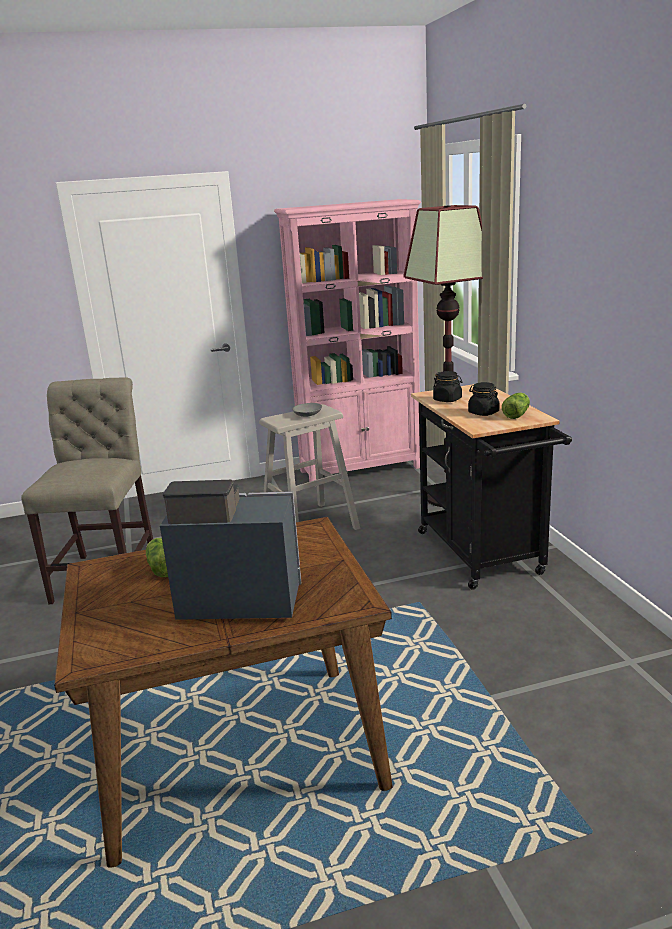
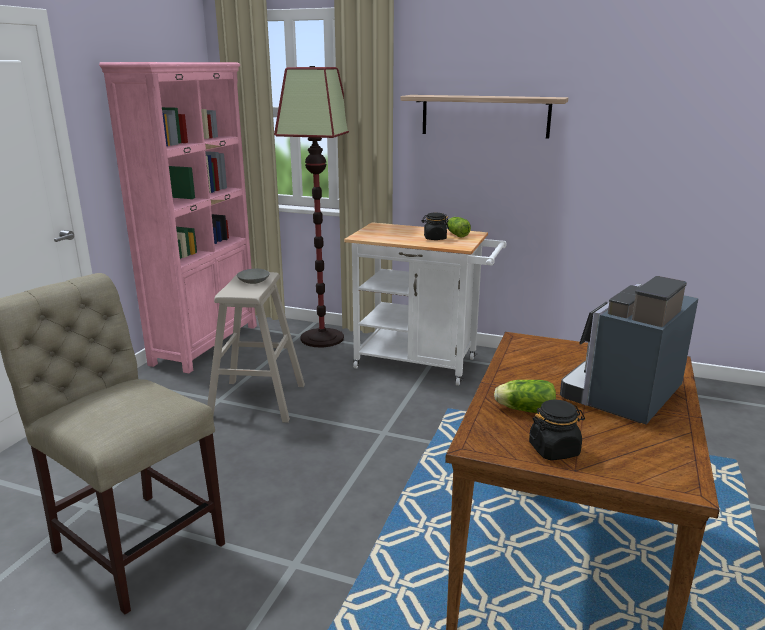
camera: 55 degrees left, 0 degrees up
black cart [411,384,572,590] -> white cart [344,222,507,385]
black jar [433,371,462,402] -> black jar moved to [529,399,585,460]
none -> shelf [400,95,568,139]

